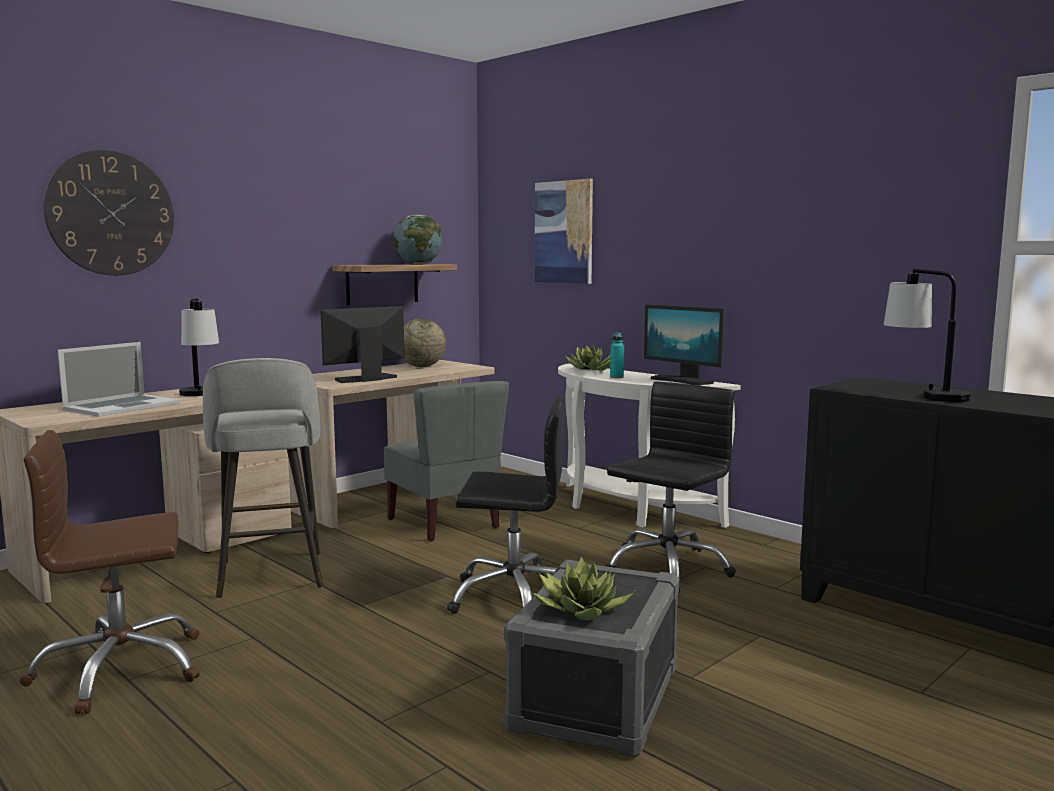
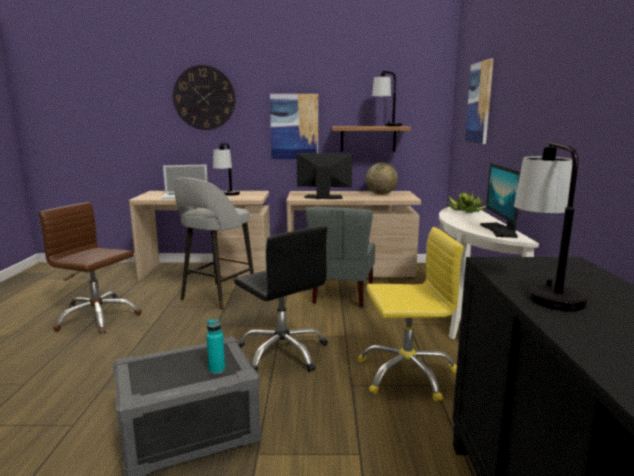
camera: 45 degrees right, 5 degrees up
globe [393,215,443,264] -> table lamp [372,71,403,126]
potted plant [533,557,633,620] -> none
black office chair [605,382,736,592] -> yellow office chair [357,227,464,402]
turquoise bottle [610,332,624,378] -> turquoise bottle moved to [207,319,225,374]
none -> picture [270,94,318,159]

